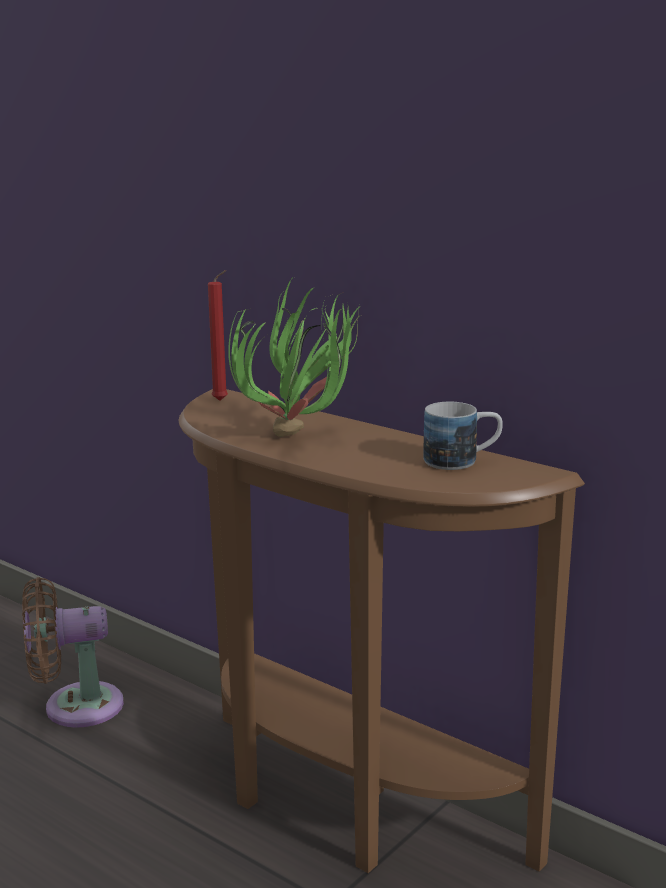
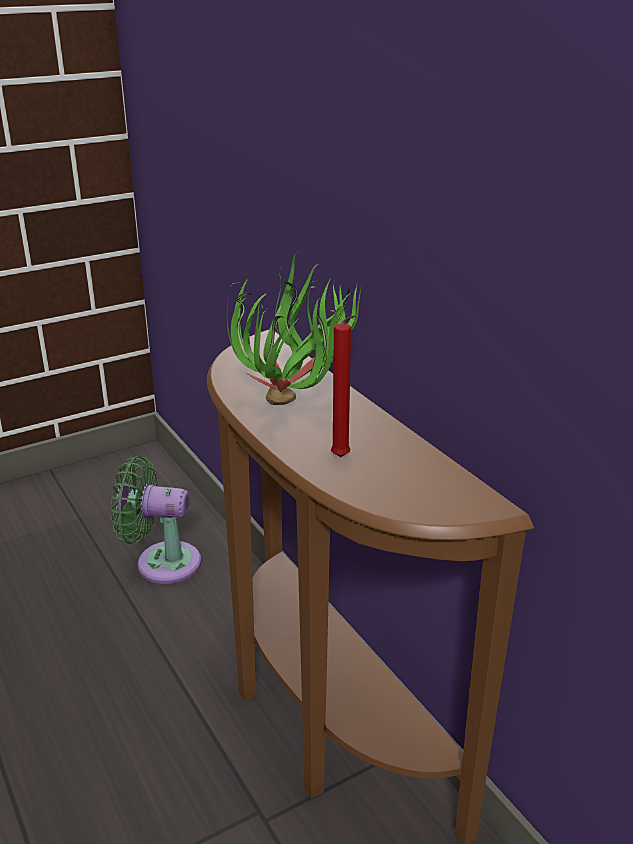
camera: 20 degrees right, 10 degrees up
brown fan [22,577,124,728] -> green fan [110,456,201,584]
red candle [208,270,228,401] -> red candle moved to [331,315,355,457]
mug [423,402,503,470] -> none

